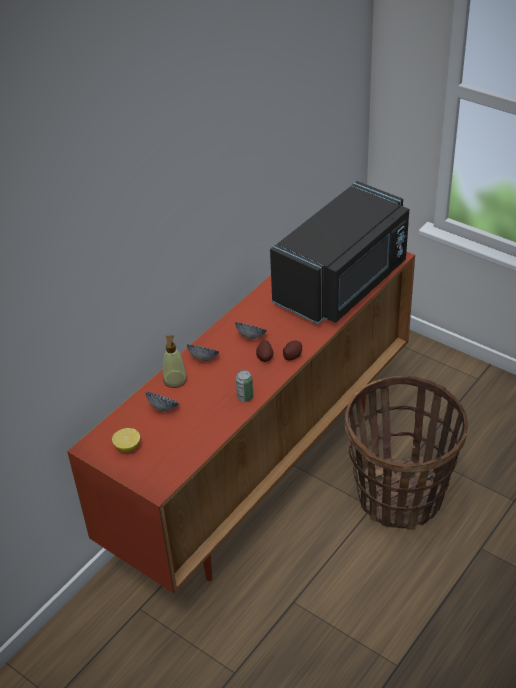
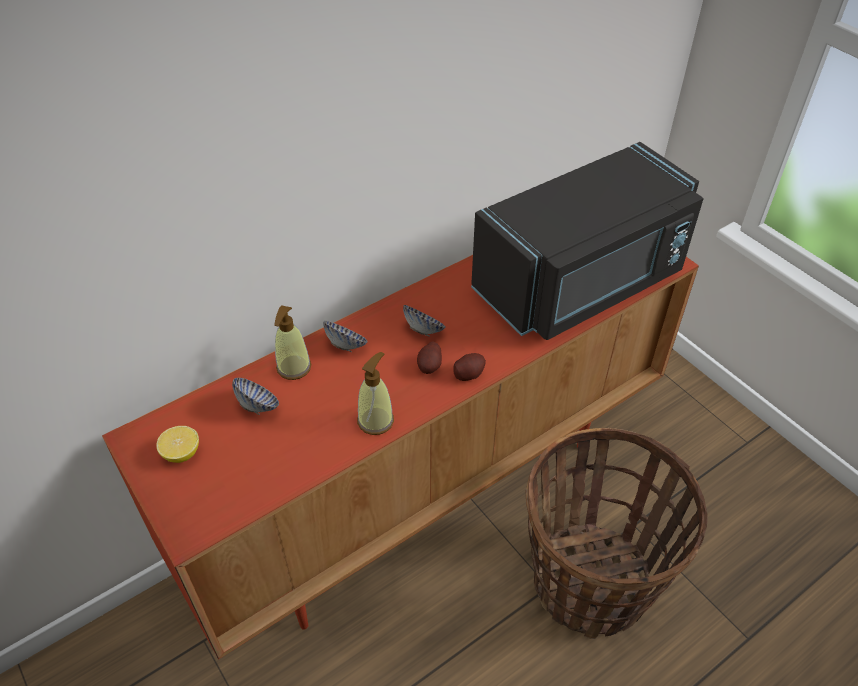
camera: 15 degrees right, 5 degrees up
can [236,370,253,402] -> soap dispenser [357,352,394,435]

